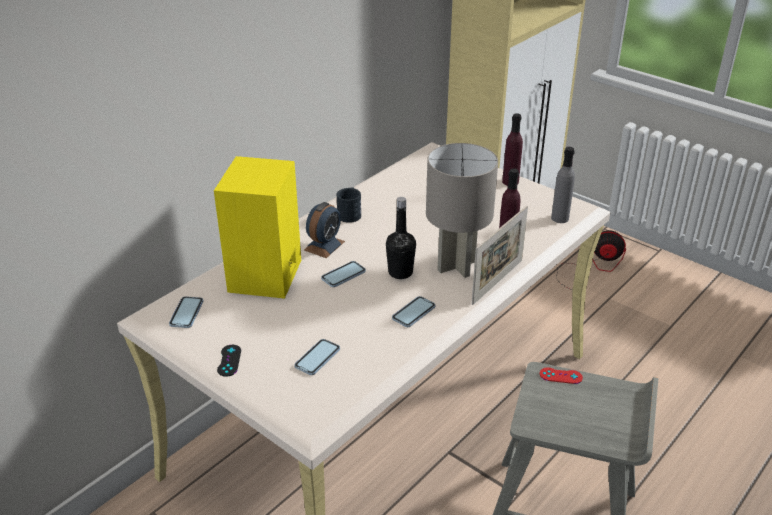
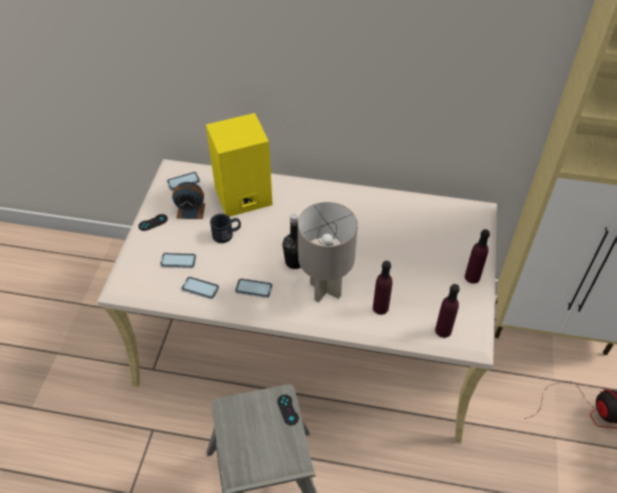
camera: 60 degrees right, 15 degrees up
alarm clock [304,202,345,258] -> alarm clock moved to [172,182,205,219]
phone [321,261,366,287] -> phone moved to [182,277,219,299]
black mug [337,187,361,223] -> black mug moved to [210,214,241,243]
picture frame [472,206,528,305] -> none
red game controller [540,367,583,384] -> black game controller [277,395,299,426]
grey bottle [551,147,575,223] -> purple bottle [435,284,460,338]

